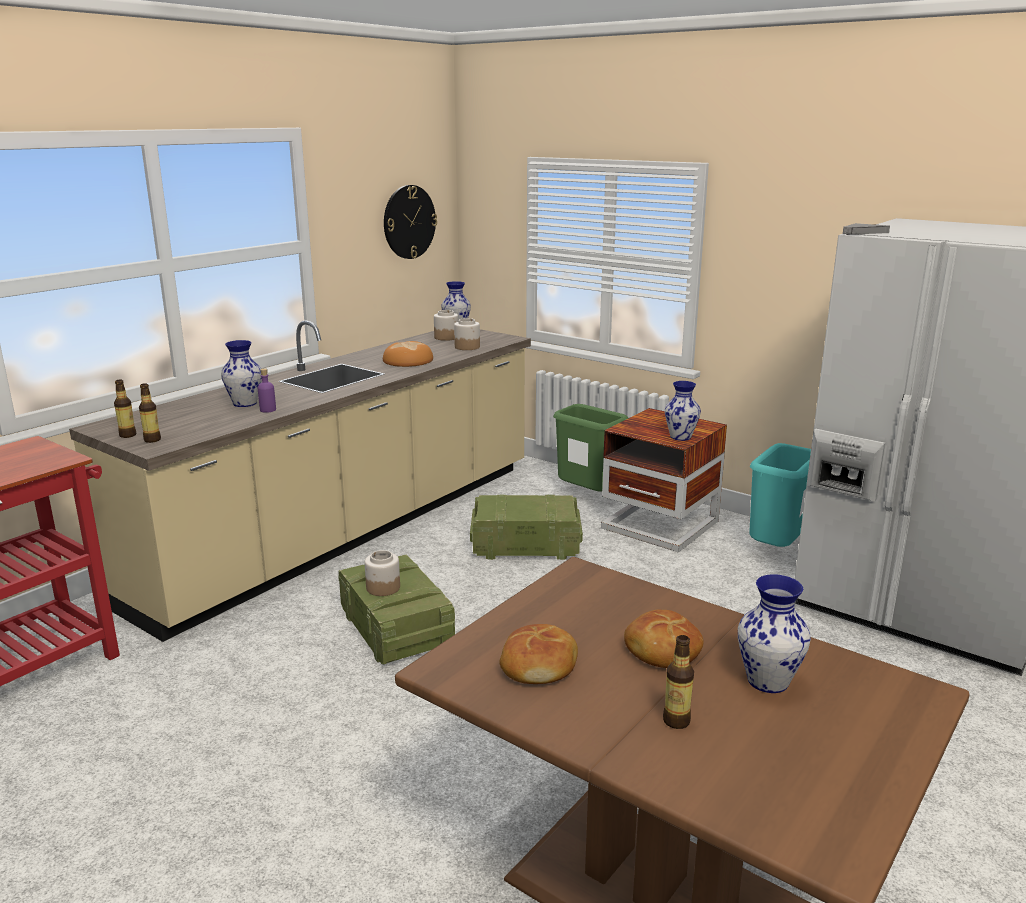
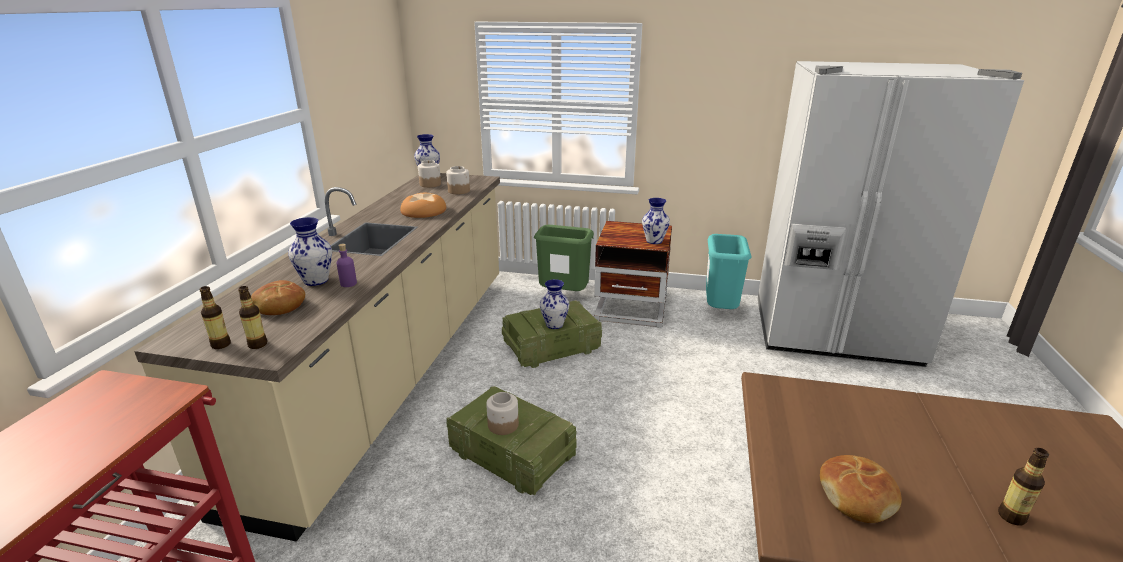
camera: 25 degrees left, 5 degrees up
wall clock [384,185,437,259] -> none
bread [624,610,704,668] -> bread moved to [251,280,305,315]
vase [738,574,811,693] -> vase moved to [540,279,569,329]

